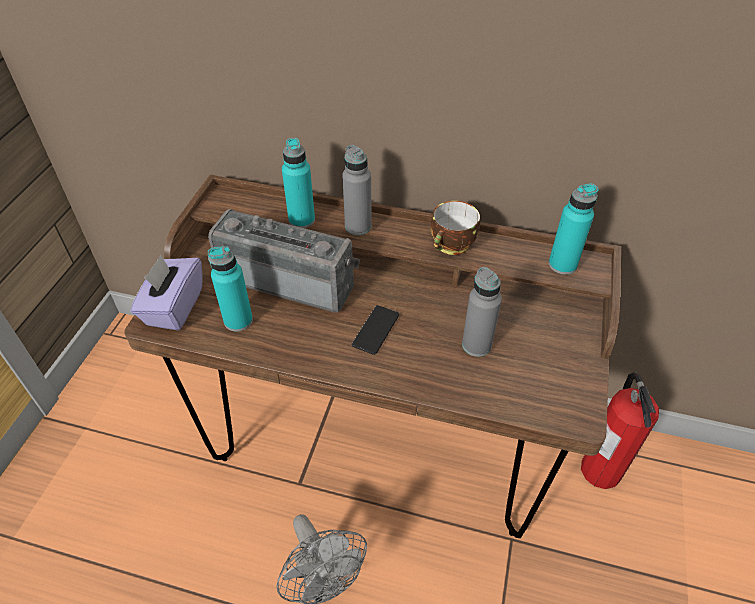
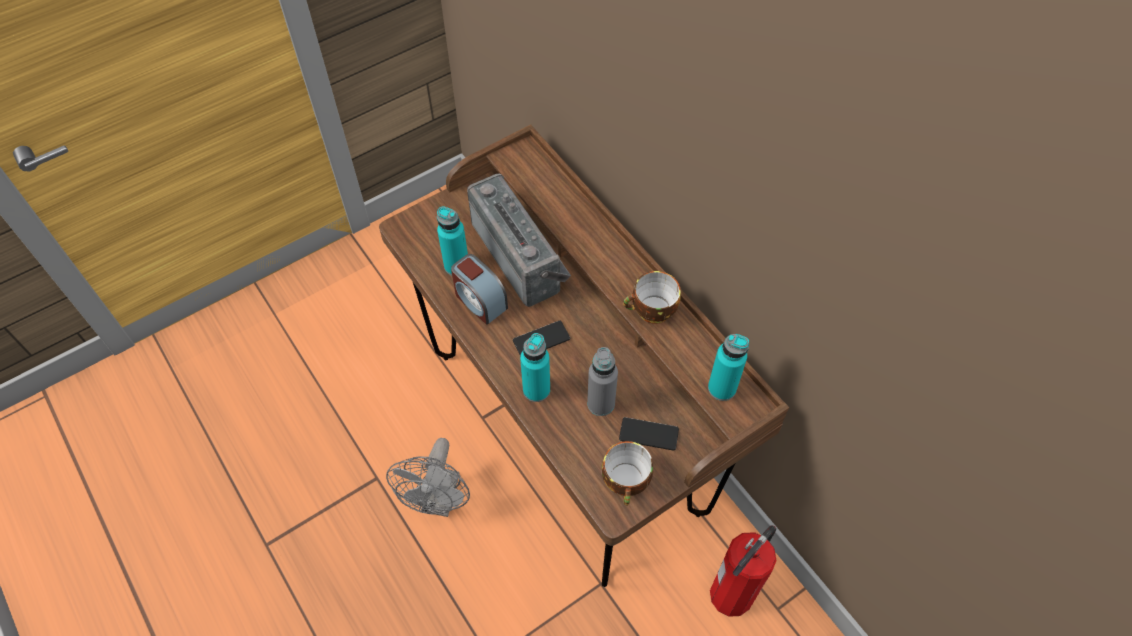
camera: 40 degrees right, 10 degrees up
purple tissue box [130,255,203,331] -> none
turquoise bottle [282,138,315,228] -> turquoise bottle moved to [520,333,550,402]
grey bottle [342,145,372,235] -> none
none -> alarm clock [451,254,508,325]
none -> cup [602,441,653,506]
none -> phone [619,417,679,451]

